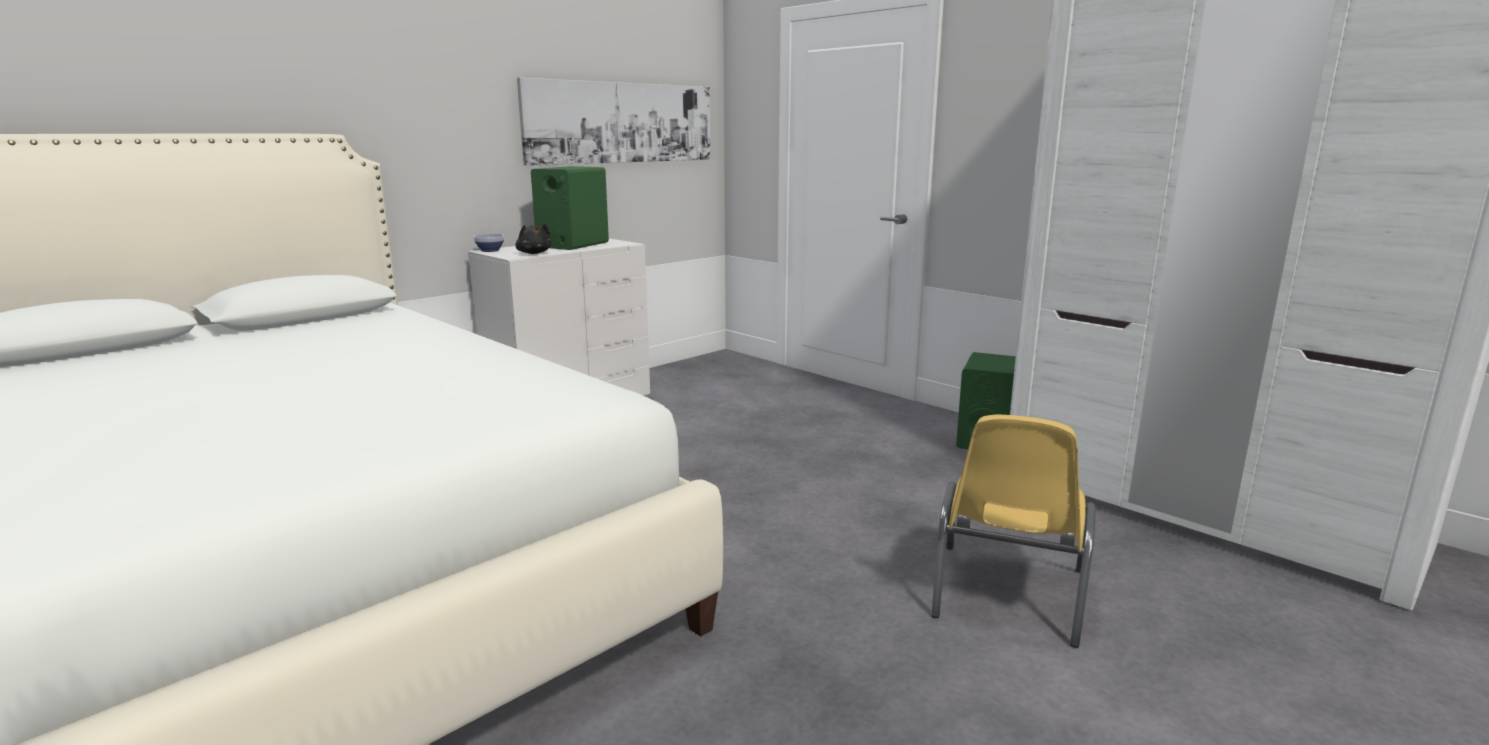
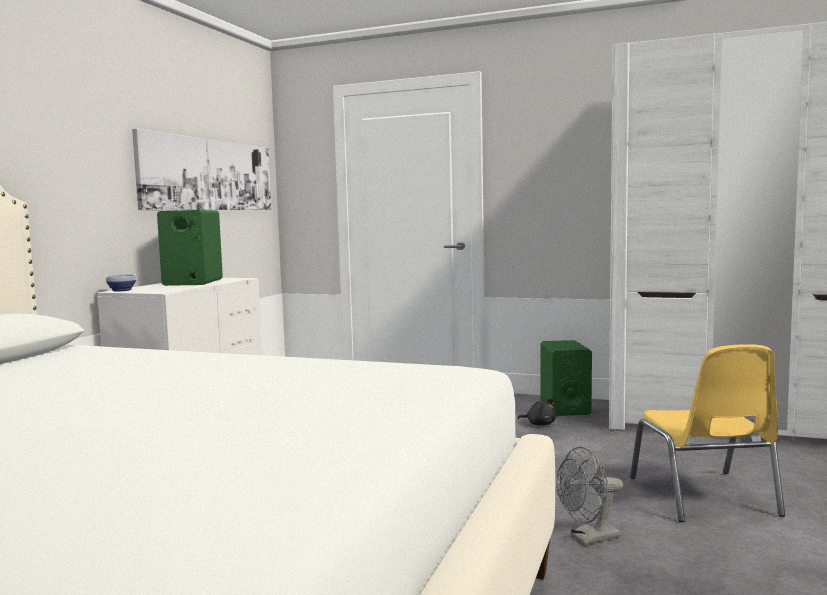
camera: 25 degrees left, 10 degrees down
black plush toy [515,224,551,254] -> black plush toy moved to [518,399,557,426]
none -> grey fan [556,447,623,545]

